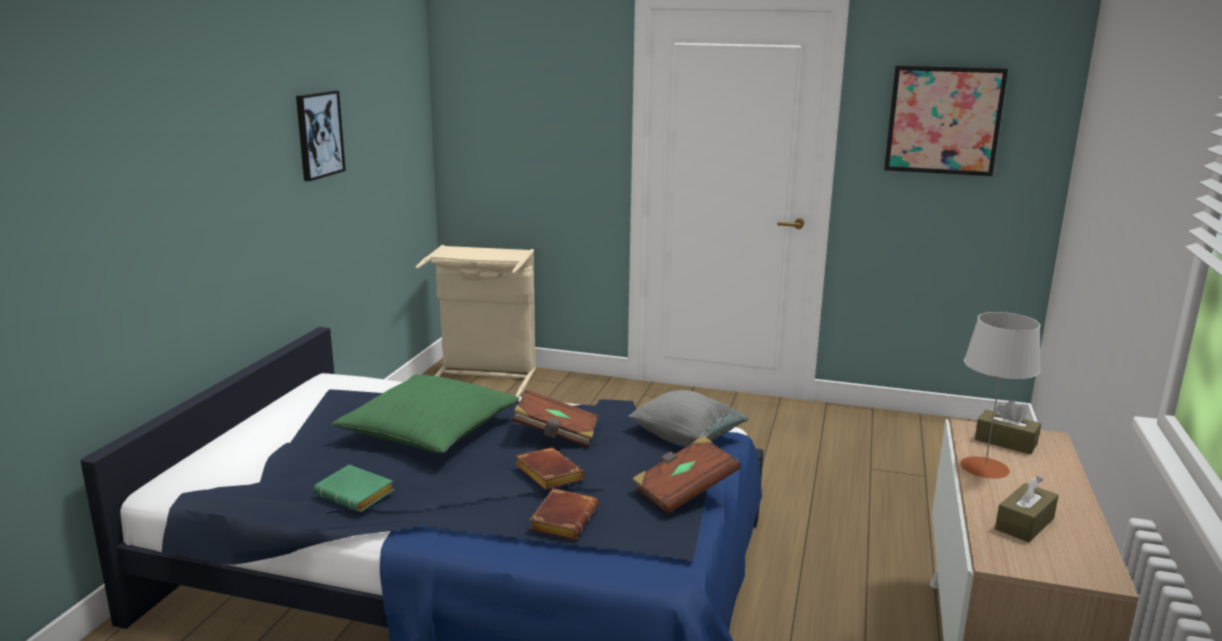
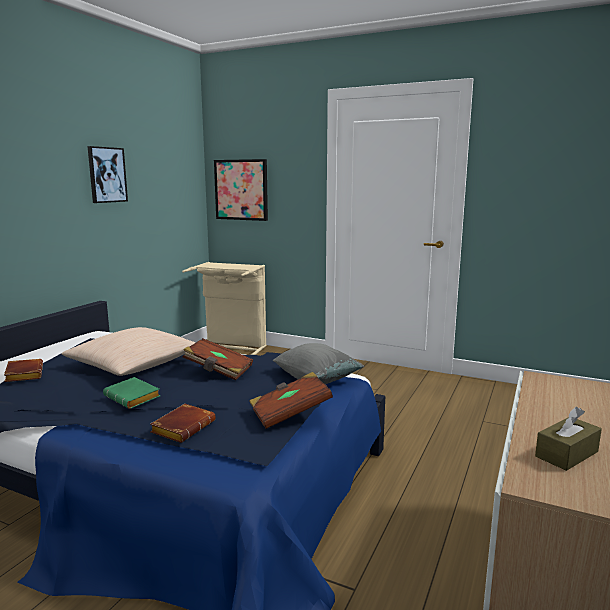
camera: 10 degrees right, 5 degrees down
green book [313,465,394,512] -> green book moved to [103,377,160,409]
green pillow [332,375,520,453] -> beige pillow [61,327,196,376]
brown book [515,448,585,490] -> brown book moved to [4,359,43,382]
picture [884,65,1008,176] -> picture moved to [214,159,268,221]
grey table lamp [960,312,1040,479] -> none
brown tissue box [975,400,1041,454] -> none

